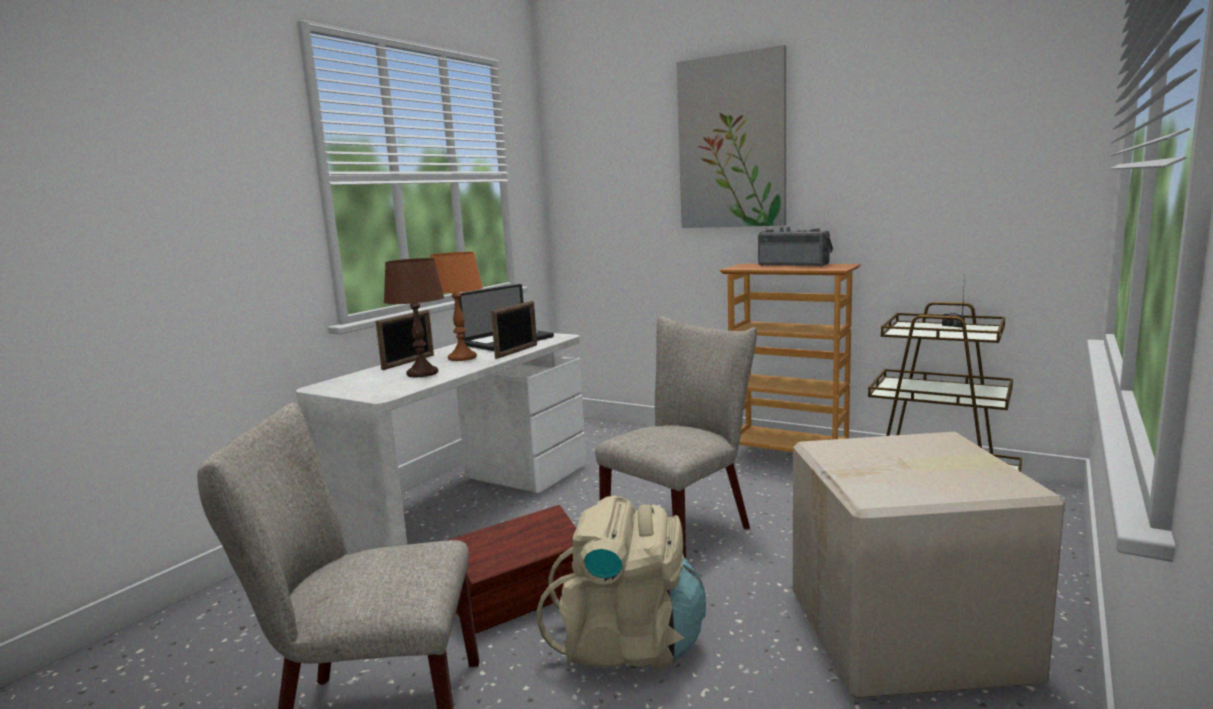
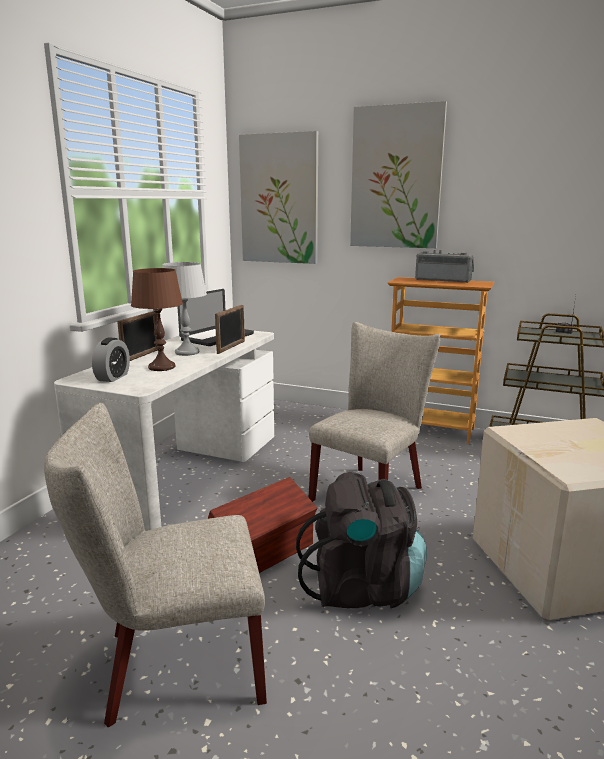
camera: 10 degrees left, 5 degrees up
orange table lamp [430,252,483,361] -> grey table lamp [162,262,207,356]
beige backpack [537,496,706,671] -> black backpack [296,472,427,608]
none -> alarm clock [92,338,130,382]
none -> picture [239,131,318,264]

